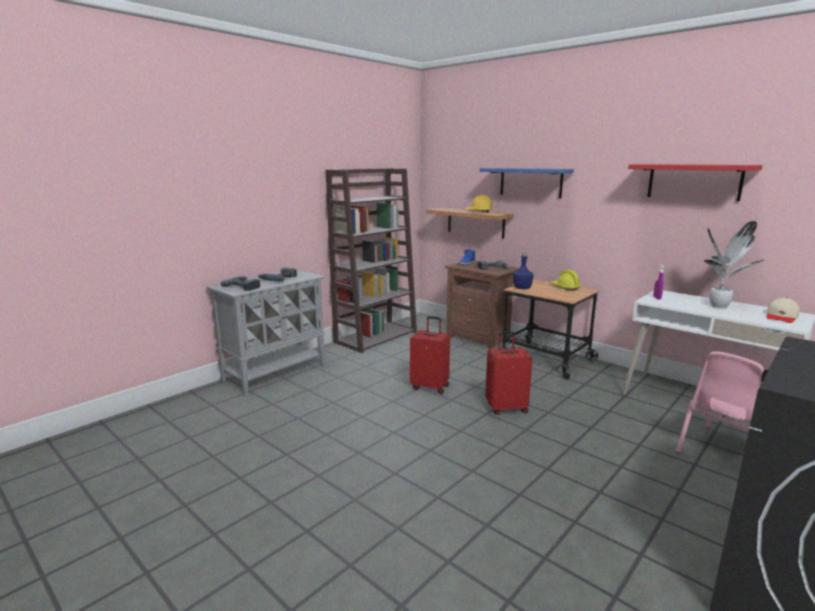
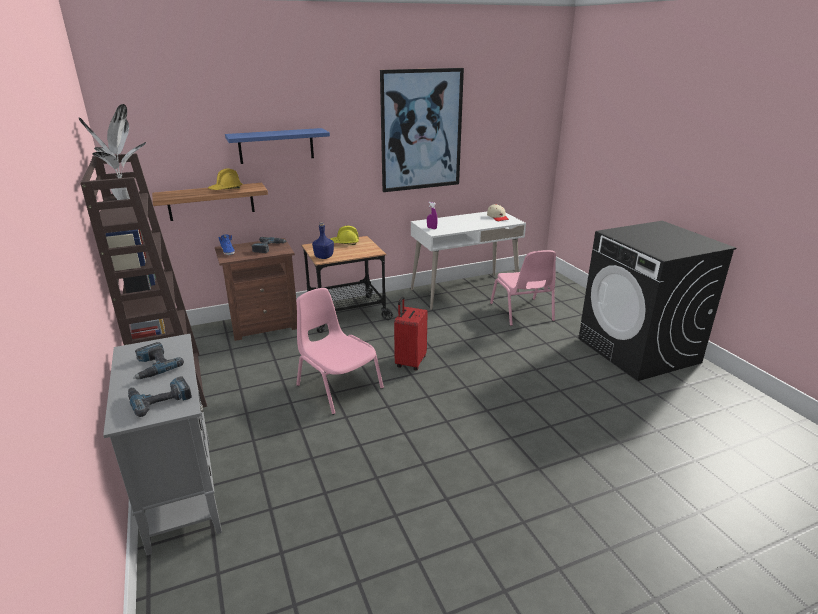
camera: 65 degrees left, 10 degrees up
red suitcase [410,316,450,394] -> pink chair [296,288,384,415]
red shelf [628,164,763,201] -> picture [380,68,464,192]
potted plant [704,221,764,309] -> potted plant moved to [79,104,146,200]

